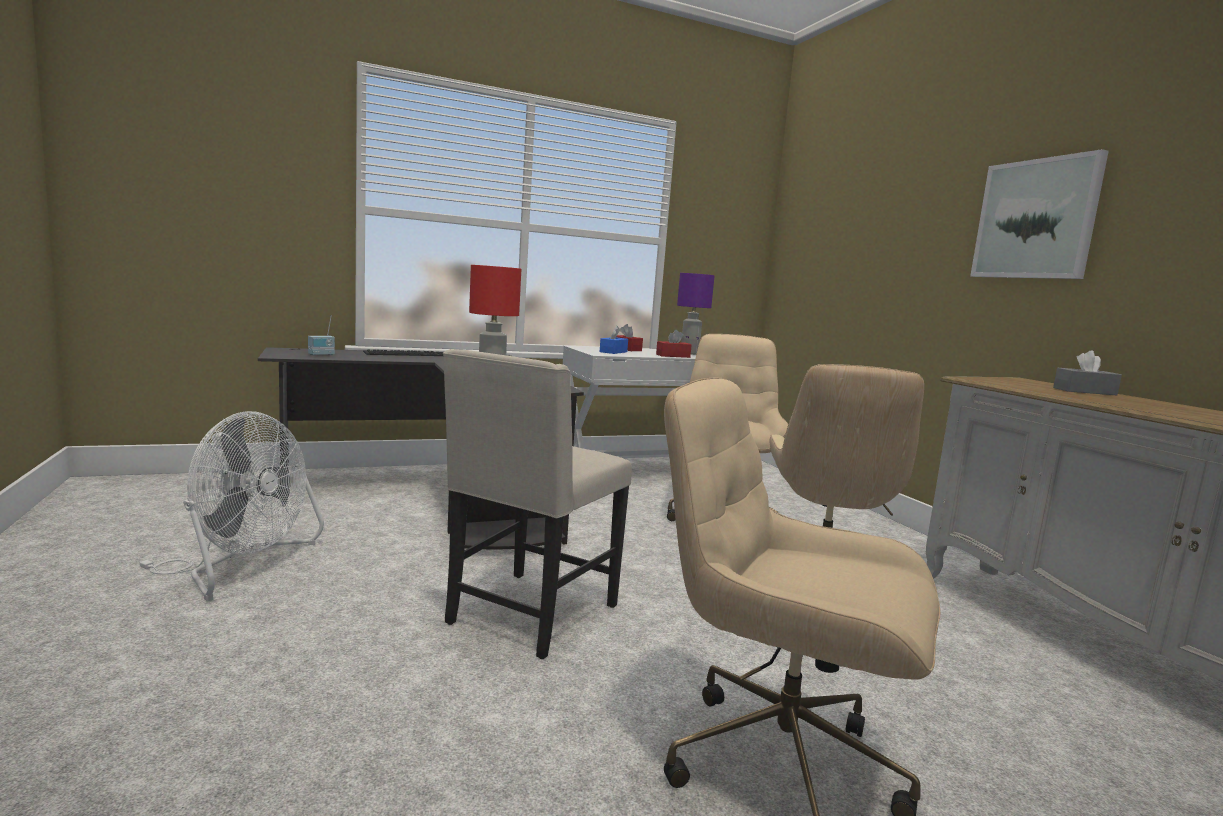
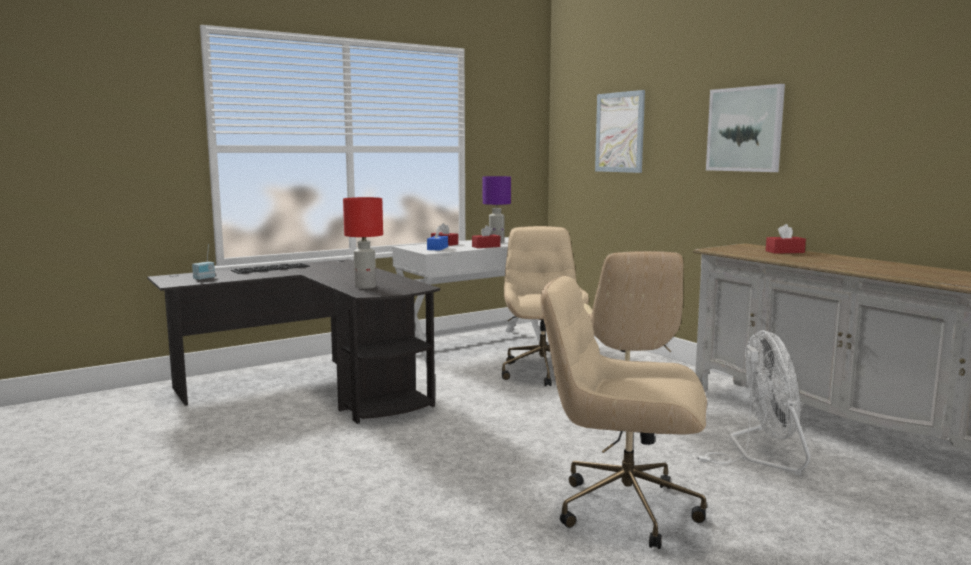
camera: 10 degrees left, 0 degrees up
white fan [140,411,324,602] -> white fan moved to [697,330,810,475]
beige chair [443,349,632,659] -> none
grey tissue box [1053,350,1122,395] -> red tissue box [766,224,806,254]
none -> picture [595,90,645,173]

